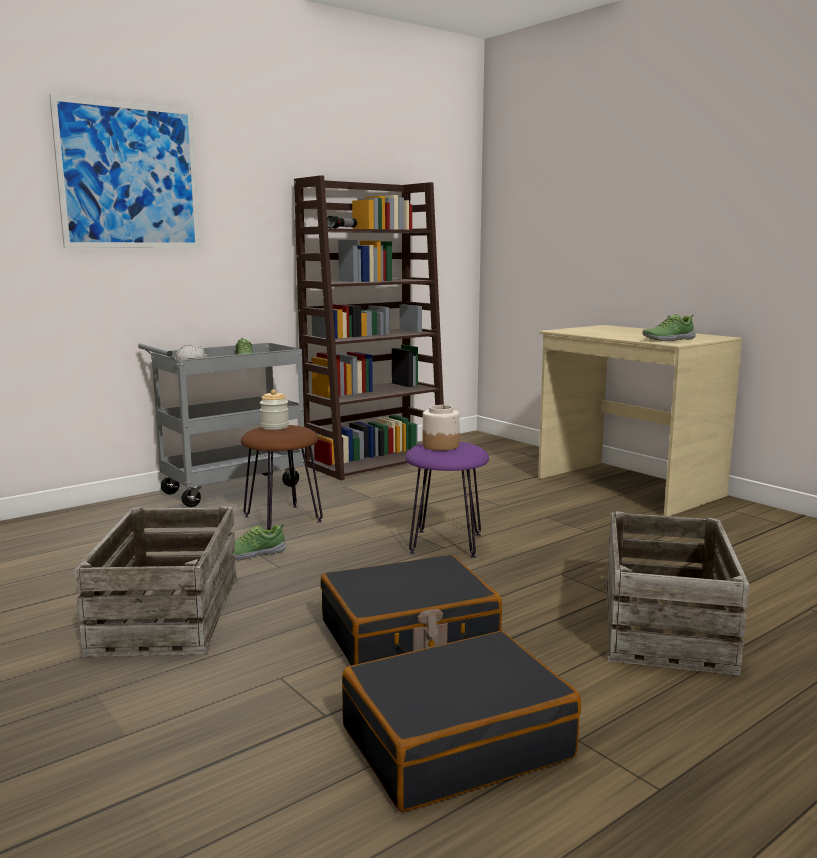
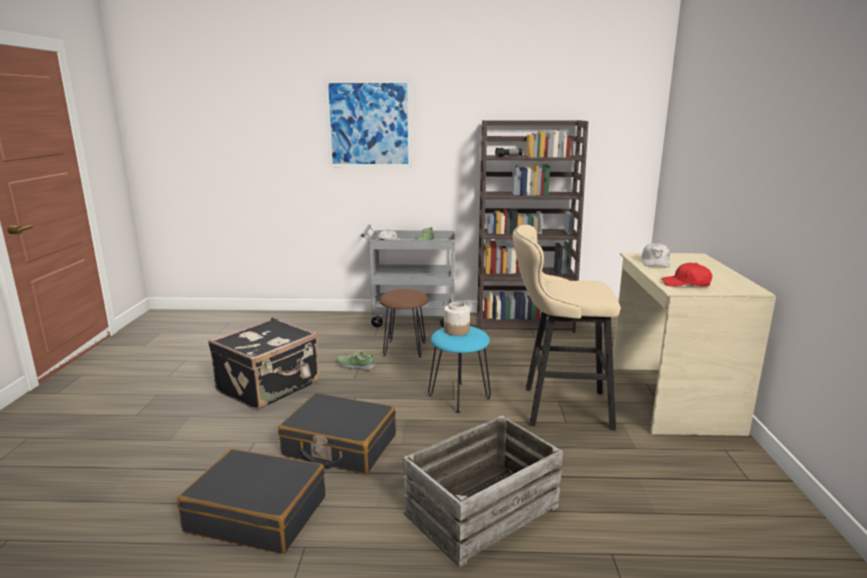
camera: 40 degrees right, 5 degrees up
crate [74,506,238,657] -> black suitcase [208,317,320,410]
jar [260,389,289,430] -> none
purple stool [405,442,489,558] -> turquoise stool [428,326,491,413]
shoe [643,314,696,341] -> red cap [661,263,712,287]
none -> beige stool [512,224,620,431]
none -> white cap [641,242,670,268]

